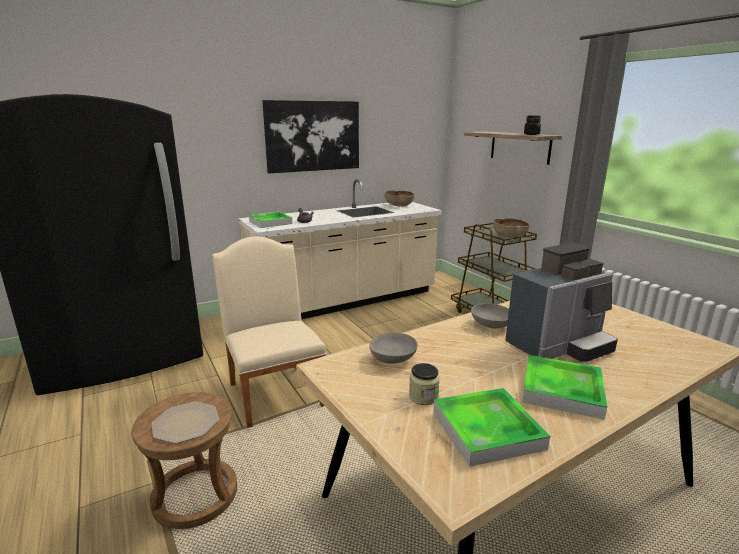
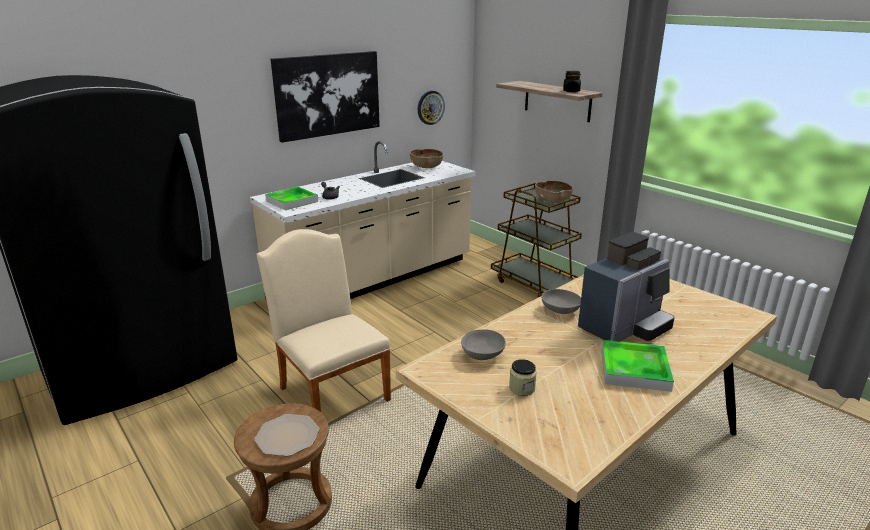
camera: 10 degrees left, 5 degrees up
tray [433,388,550,467] -> none
none -> wall clock [418,91,445,125]

